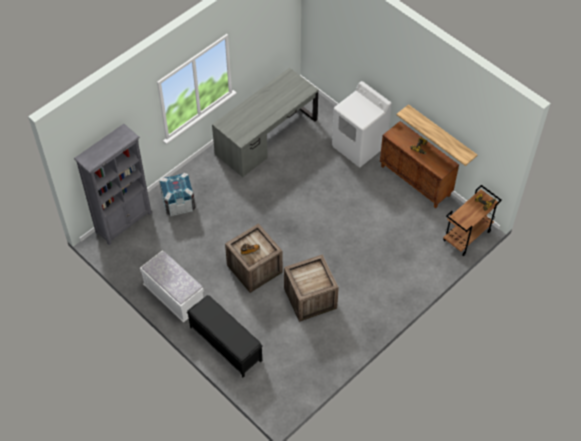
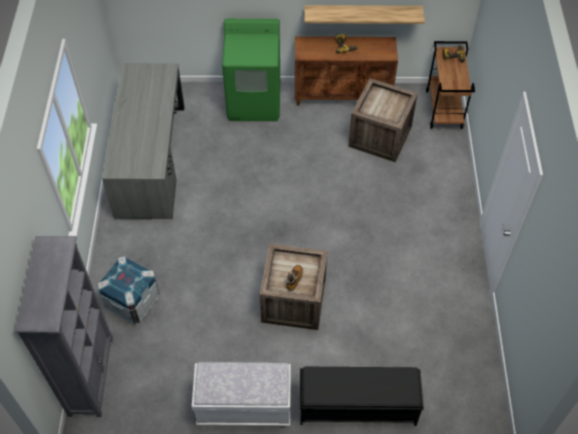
camera: 45 degrees left, 0 degrees up
crate [284,254,339,322] -> crate moved to [348,78,418,162]
white washing machine [332,81,392,167] -> green washing machine [222,19,280,121]

